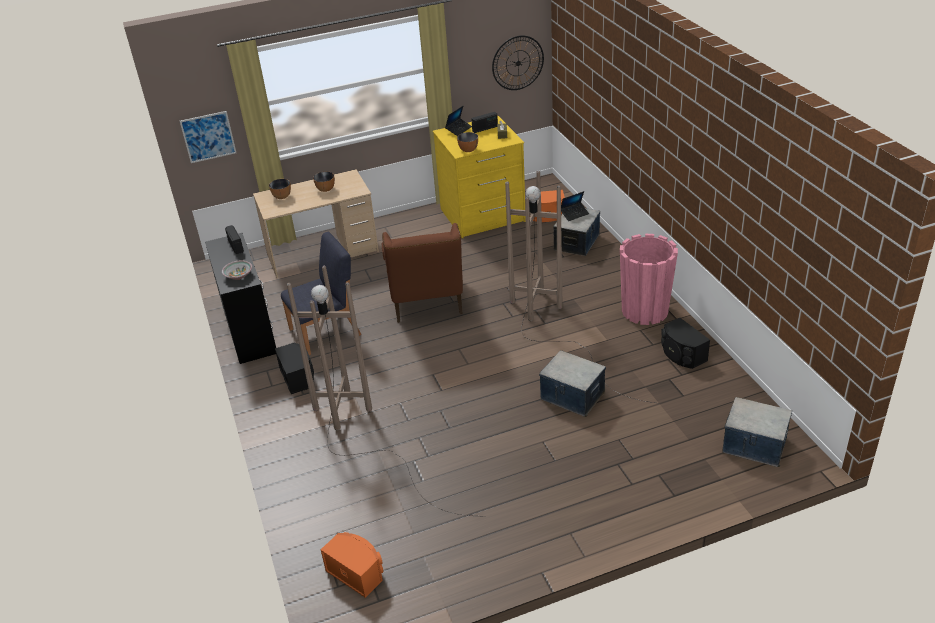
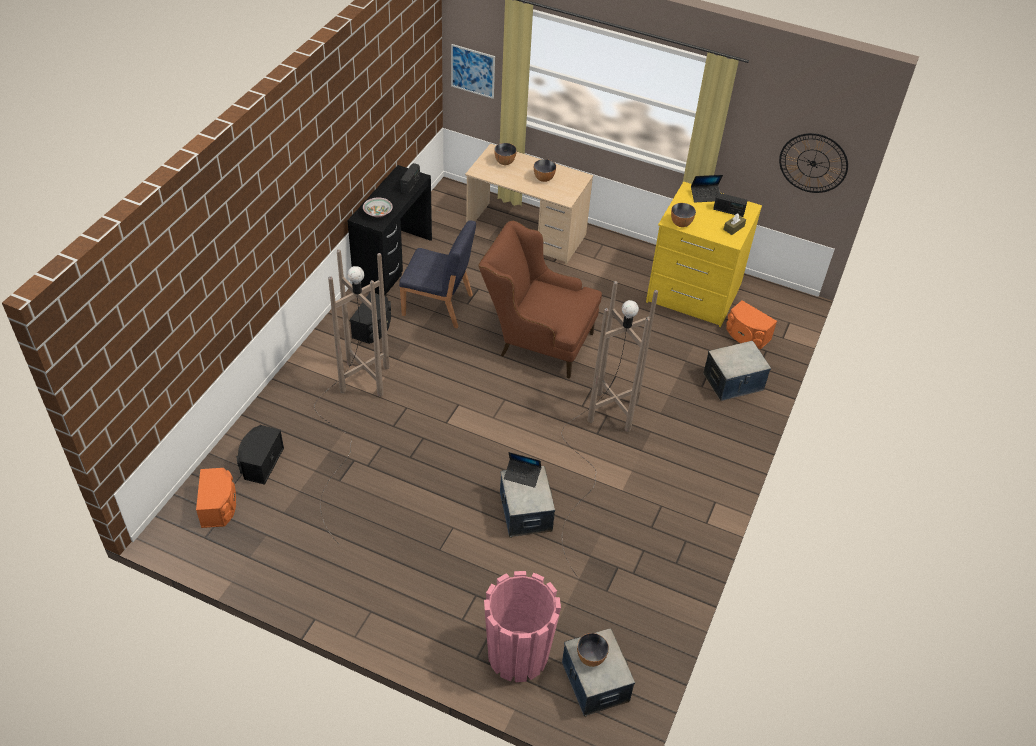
camera: 40 degrees right, 10 degrees up
brown armchair [382,223,463,322] -> brown armchair turned 75 degrees clockwise [478,221,602,379]
laptop [561,191,589,221] -> laptop moved to [504,452,541,488]
pink planter [620,234,678,325] -> pink planter moved to [484,571,561,682]
black speaker [661,318,710,369] -> black speaker moved to [236,425,284,485]
none -> bowl [577,633,609,667]

